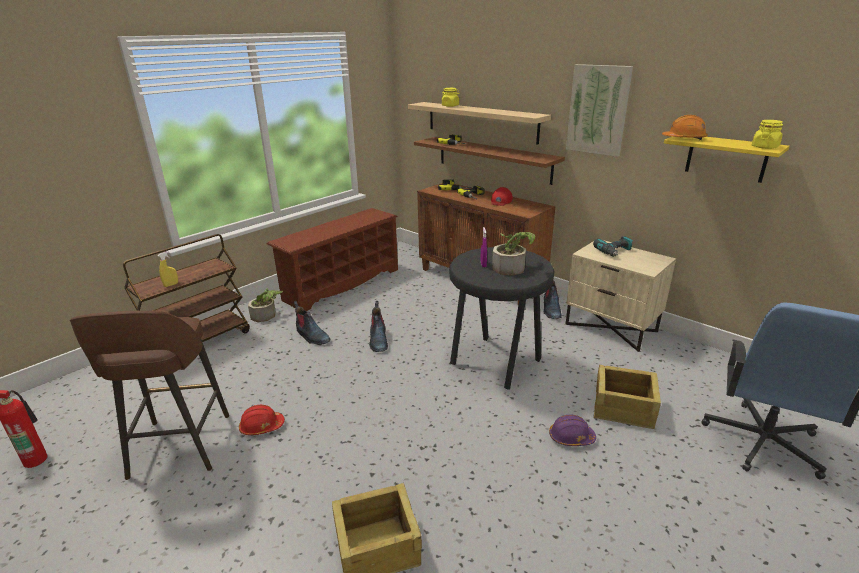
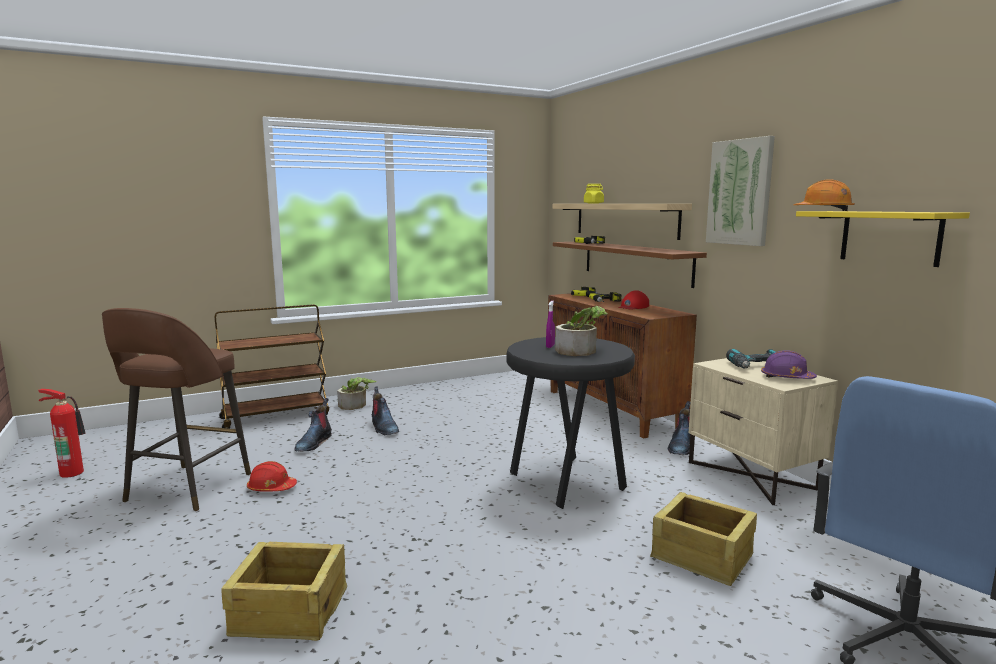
camera: 20 degrees right, 15 degrees down
yellow spray bottle [158,251,178,287] -> none
brown shoe rack [267,208,398,311] -> none
boot [369,301,388,352] -> boot moved to [295,398,332,452]
purple hard hat [549,414,596,446] -> purple hard hat moved to [761,350,817,379]
yellow jar [752,120,783,149] -> none

